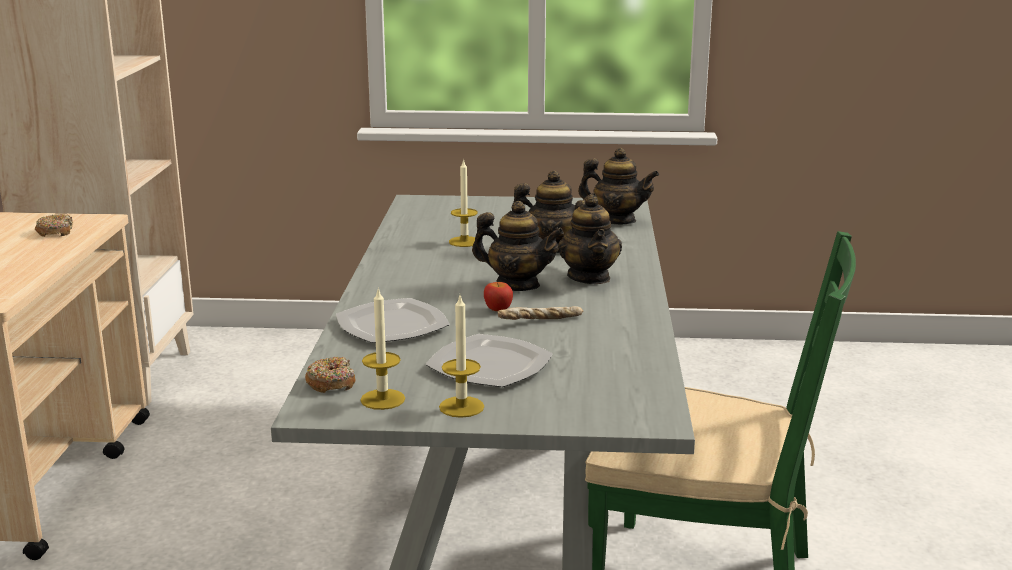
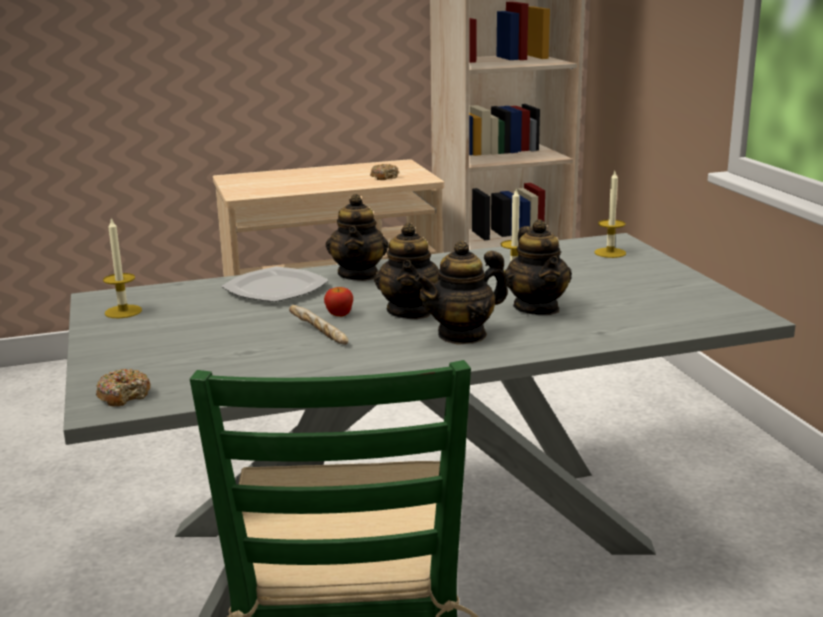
camera: 70 degrees right, 0 degrees up
donut [305,357,355,393] -> donut moved to [96,369,150,407]
plate [425,334,553,387] -> none
candle [439,296,484,418] -> candle moved to [594,171,626,258]
teapot [578,148,659,224] -> teapot moved to [326,194,389,281]

